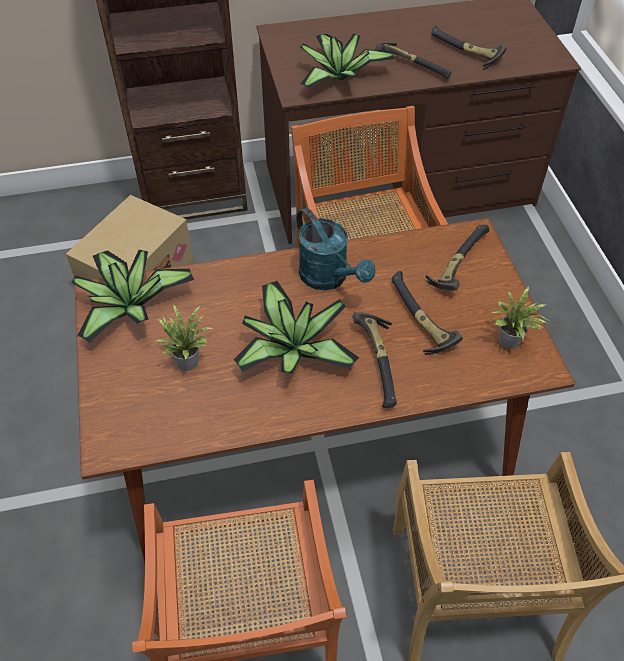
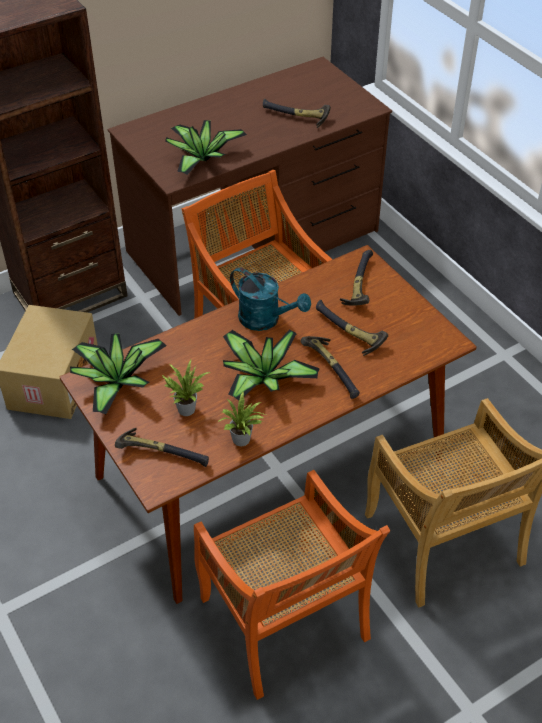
camera: 20 degrees left, 5 degrees down
hammer [375,43,452,79] -> hammer moved to [115,428,209,467]
potted plant [492,285,549,349] -> potted plant moved to [218,391,266,446]

